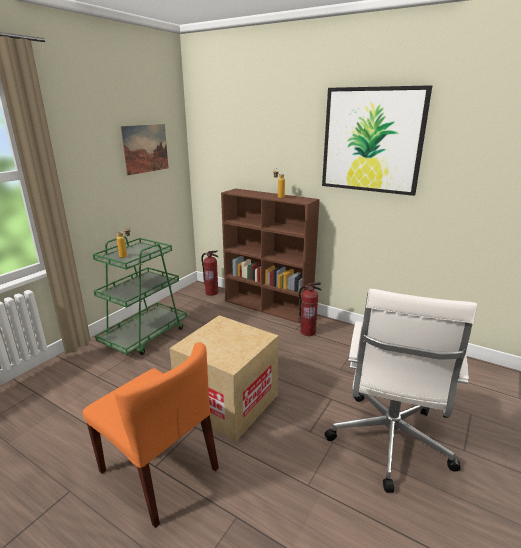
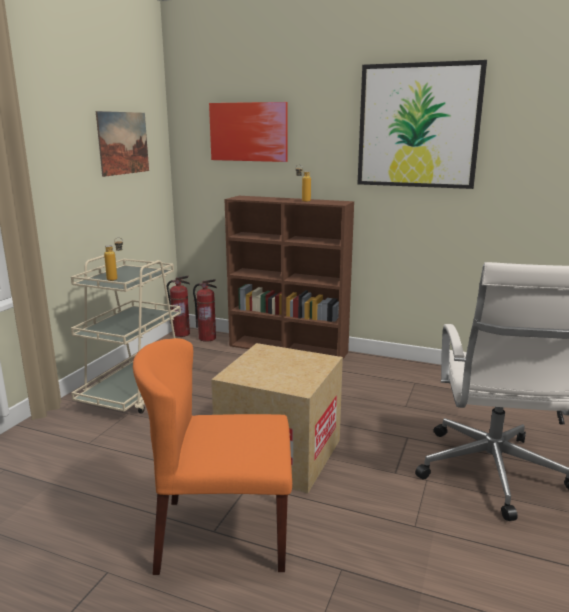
camera: 10 degrees left, 5 degrees down
orange chair [83,342,219,528] -> orange chair turned 150 degrees clockwise [133,338,292,575]
green cart [93,236,187,355] -> beige cart [71,255,181,414]
fire extinguisher [299,282,321,336] -> fire extinguisher moved to [167,276,190,337]
none -> picture [209,102,288,162]

